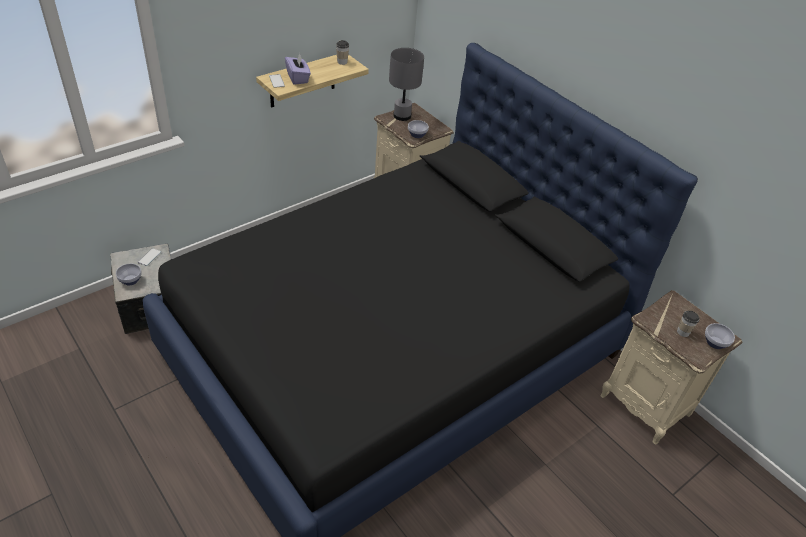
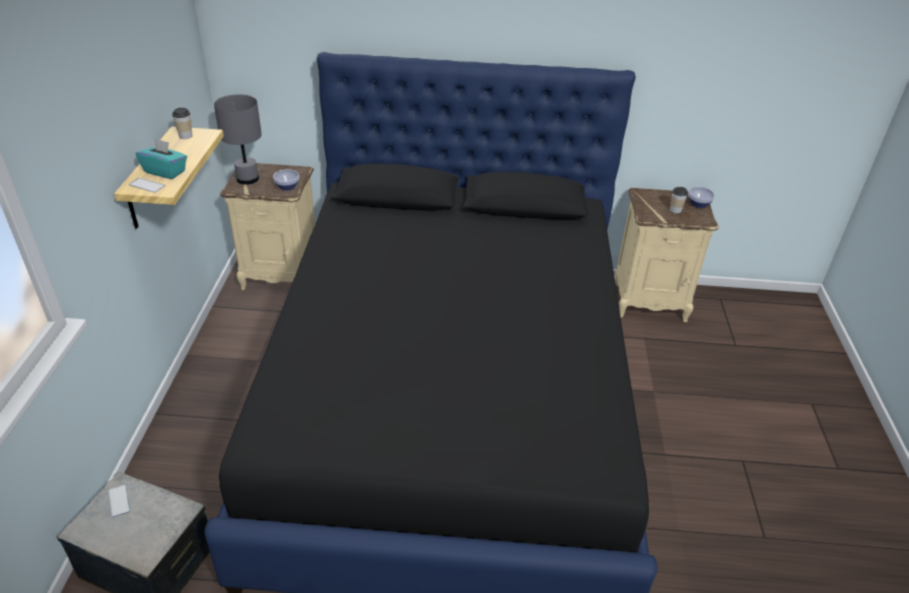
camera: 45 degrees left, 5 degrees down
bowl [116,264,142,285] -> none
purple tissue box [285,53,311,85] -> turquoise tissue box [136,138,187,179]

